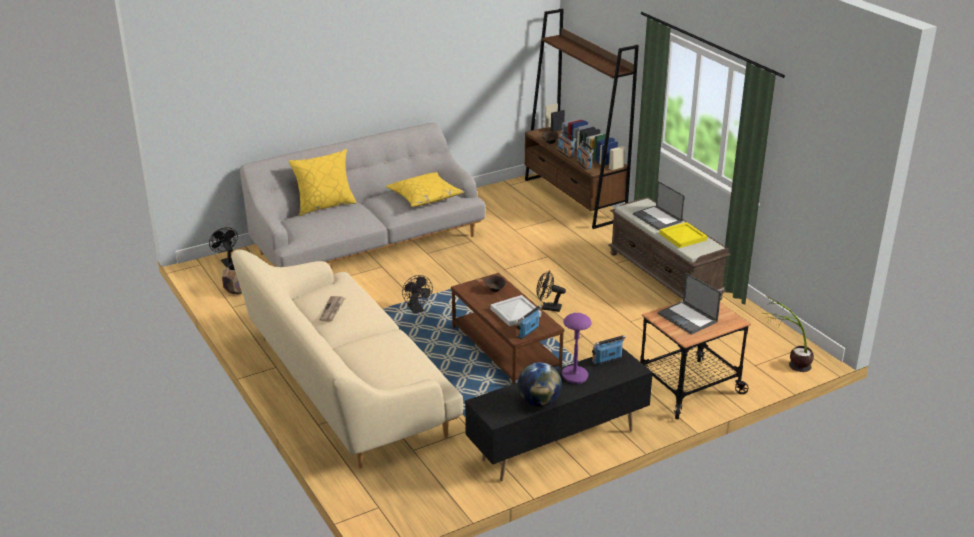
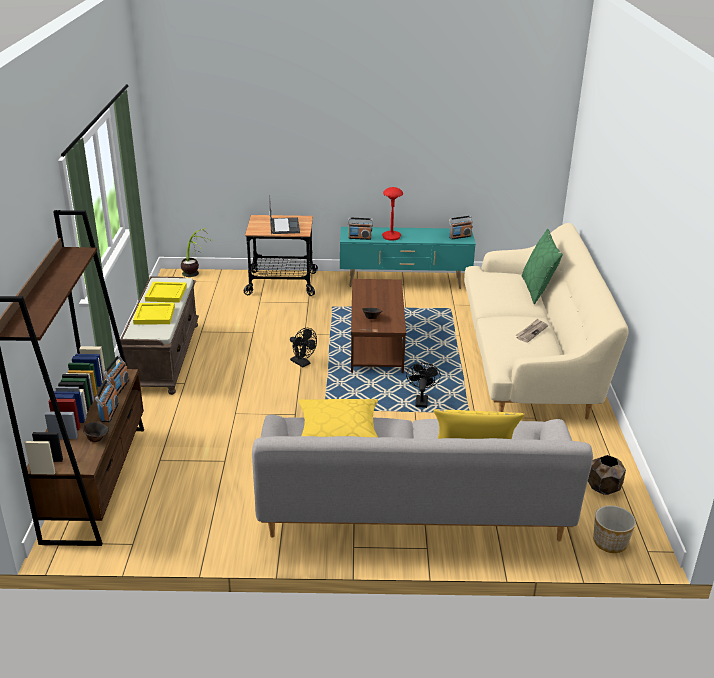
camera: 150 degrees left, 0 degrees up
black fan [209,227,238,267] -> planter [593,505,636,553]
black tv stand [465,348,653,481] -> turquoise tv stand [340,227,476,289]
white tray [490,295,541,326] -> none
radio [516,305,541,339] -> radio moved to [449,216,472,239]
globe [518,362,562,407] -> none
purple table lamp [562,313,592,384] -> red table lamp [382,187,403,241]
laptop [633,181,685,230] -> yellow tray [133,303,175,325]
none -> green pillow [522,229,563,304]

